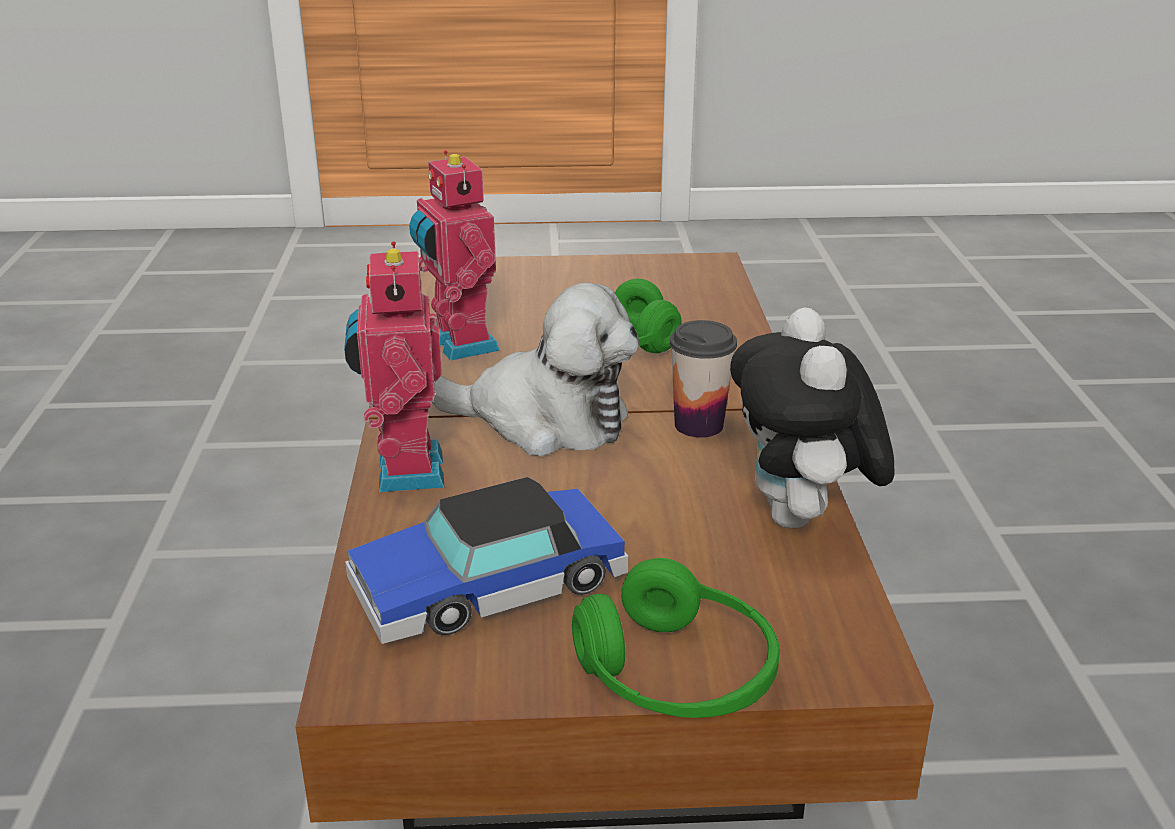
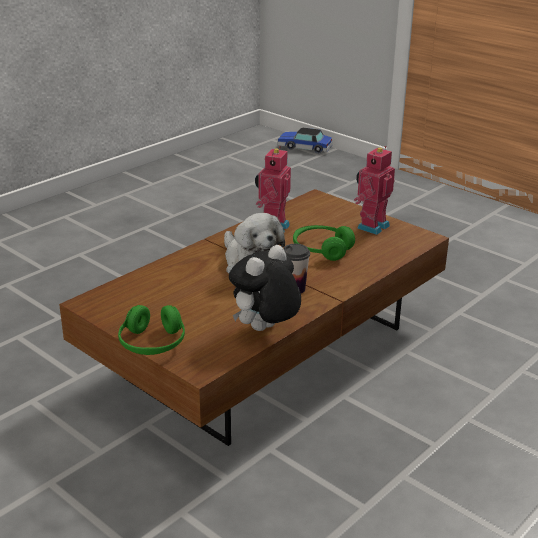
camera: 45 degrees right, 0 degrees up
toy robot [344,241,444,492] -> toy robot moved to [354,146,395,235]
toy car [345,477,628,644] -> toy car moved to [277,127,333,153]

